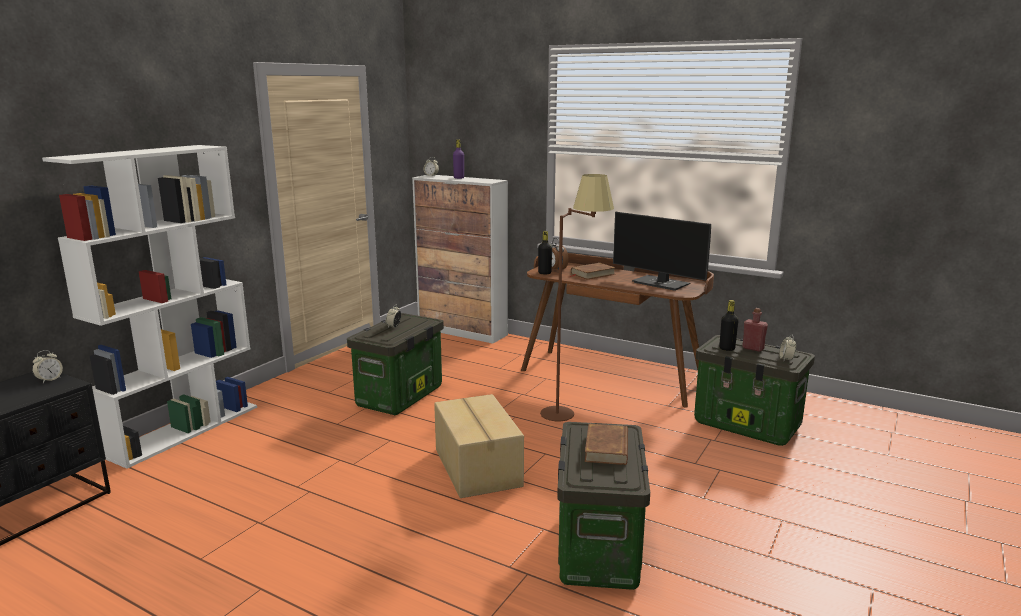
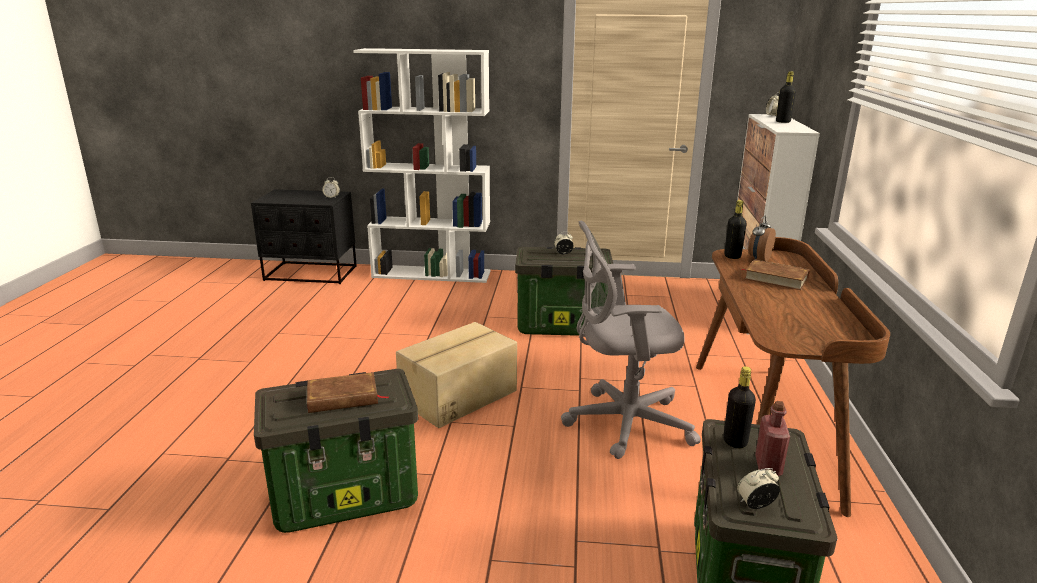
camera: 65 degrees right, 5 degrees up
purple bottle [453,139,464,179] -> black bottle [776,71,796,123]
brown floor lamp [540,174,614,421] -> grey office chair [561,220,701,459]
monitor [613,212,711,291] -> none

